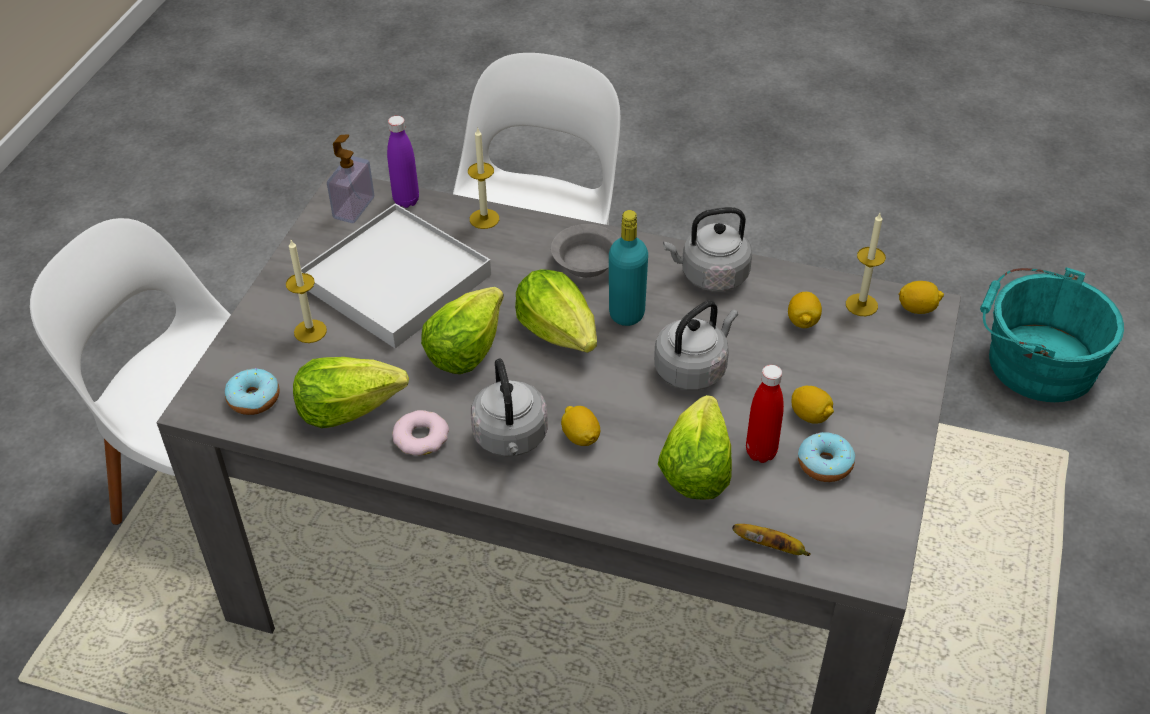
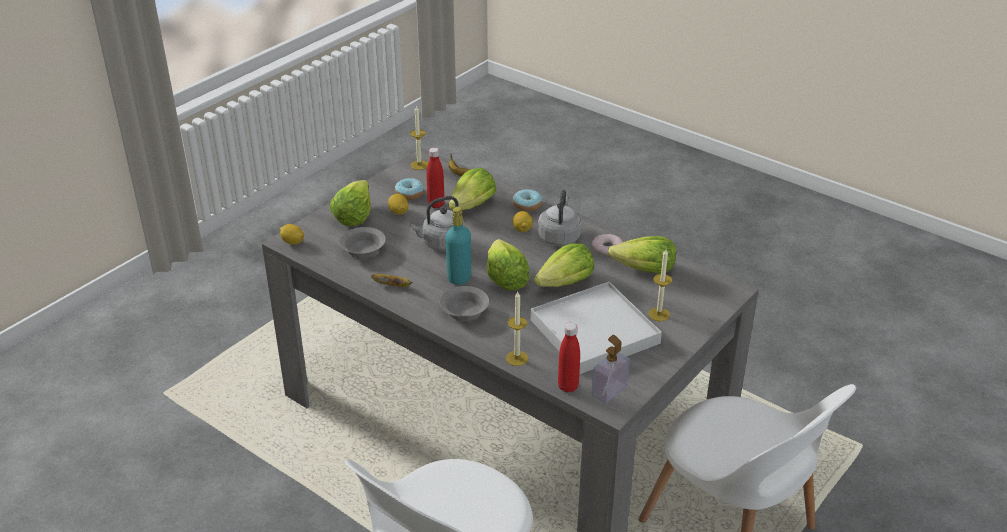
camera: 160 degrees left, 10 degrees down
donut [225,369,280,415] -> donut moved to [513,189,542,212]
purple bottle [387,116,419,208] -> red bottle [558,323,580,392]
grey kettle [663,207,752,292] -> banana [371,274,412,287]
lemon [788,292,822,328] -> grey bowl [339,227,386,259]
candle [846,213,886,316] -> candle moved to [410,105,428,170]
turquoise bucket [980,268,1124,402] -> none
none -> lettuce [330,180,371,226]

